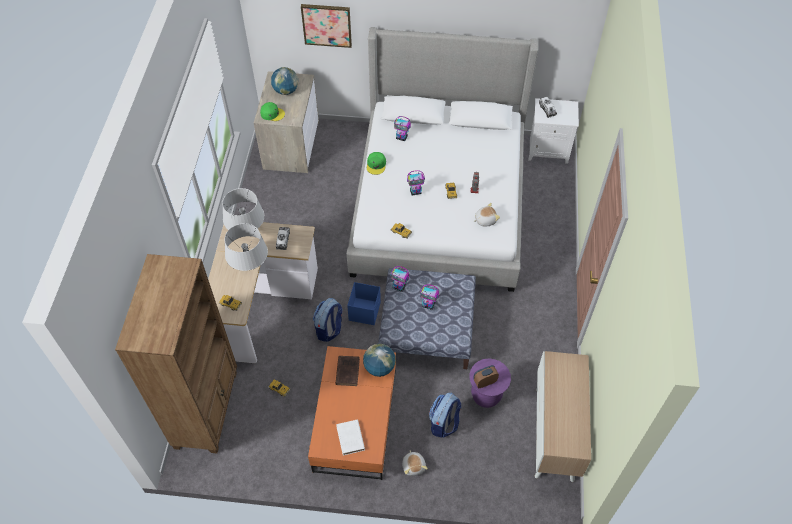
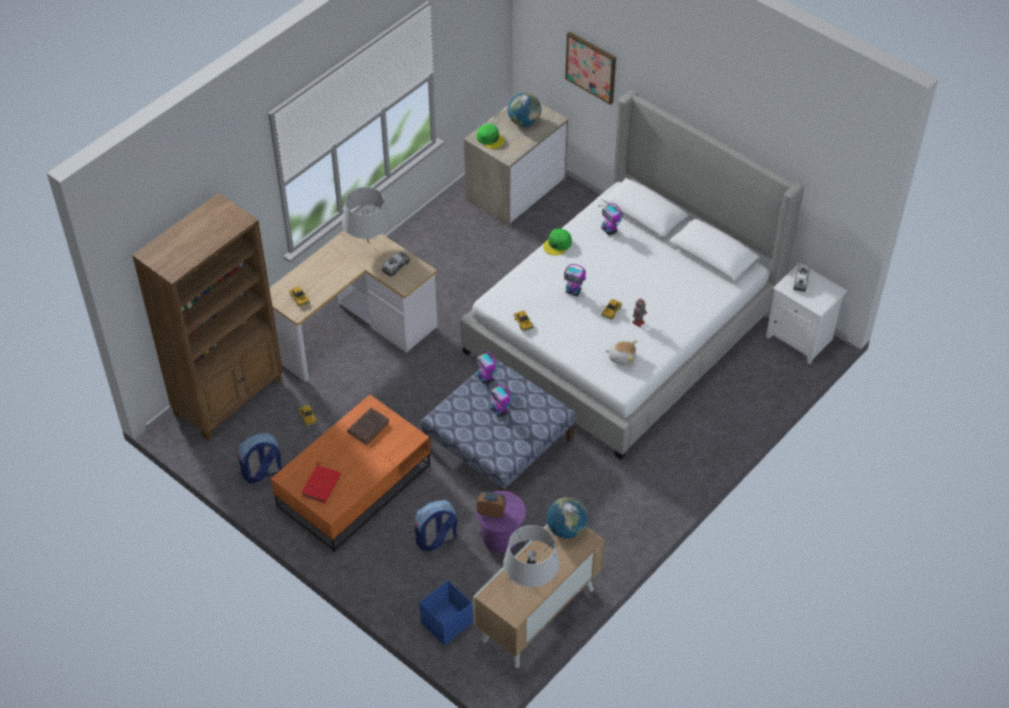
camera: 35 degrees right, 5 degrees down
grey table lamp [224,223,268,271] -> grey table lamp moved to [503,525,559,587]
backpack [313,298,343,342] -> backpack moved to [238,433,282,483]
white book [336,420,365,456] -> red book [301,465,340,503]
blue storage box [347,282,381,325] -> blue storage box moved to [419,580,473,646]
globe [363,344,396,377] -> globe moved to [547,497,588,539]
plush toy [402,450,428,476] -> none

